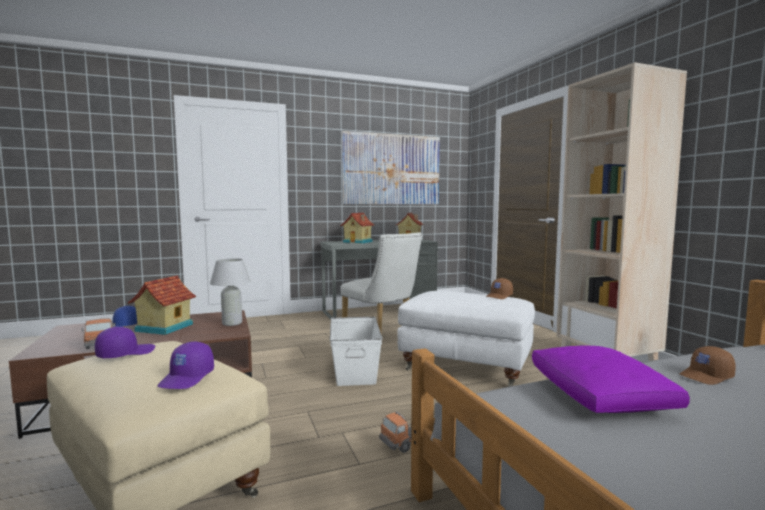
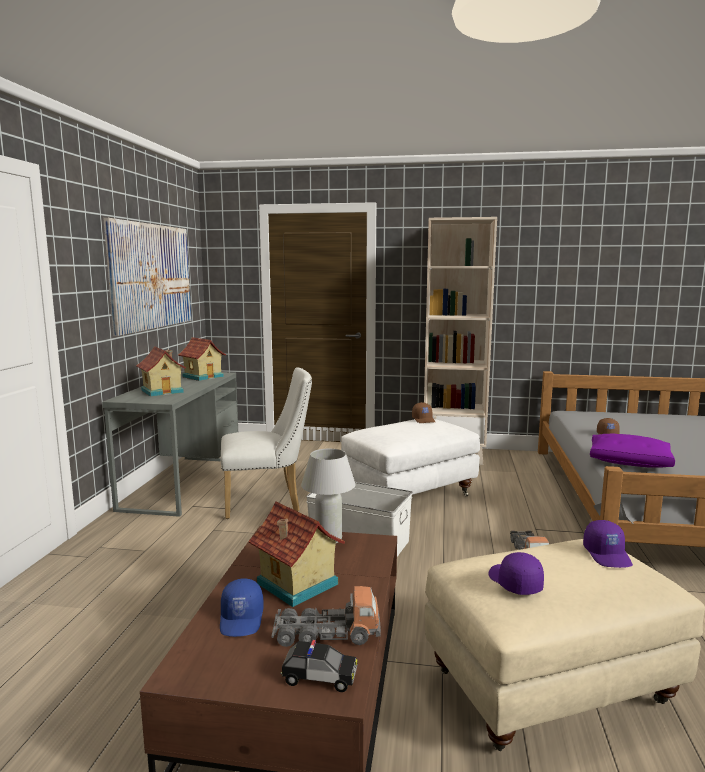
camera: 60 degrees left, 5 degrees up
purple cap [157,342,214,389] -> purple cap turned 45 degrees clockwise [583,520,633,568]
none -> toy car [280,640,357,692]

